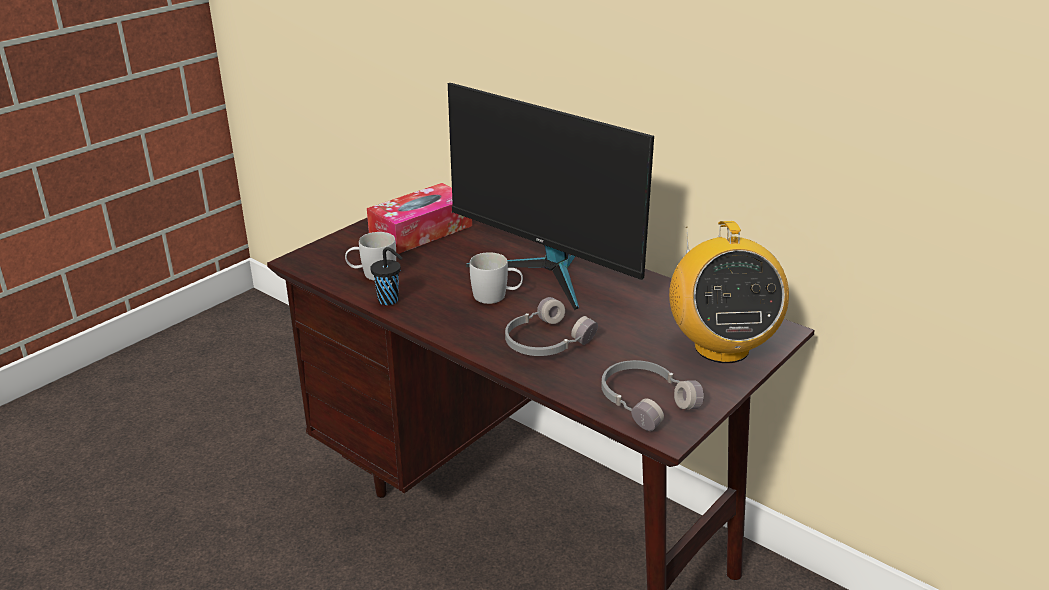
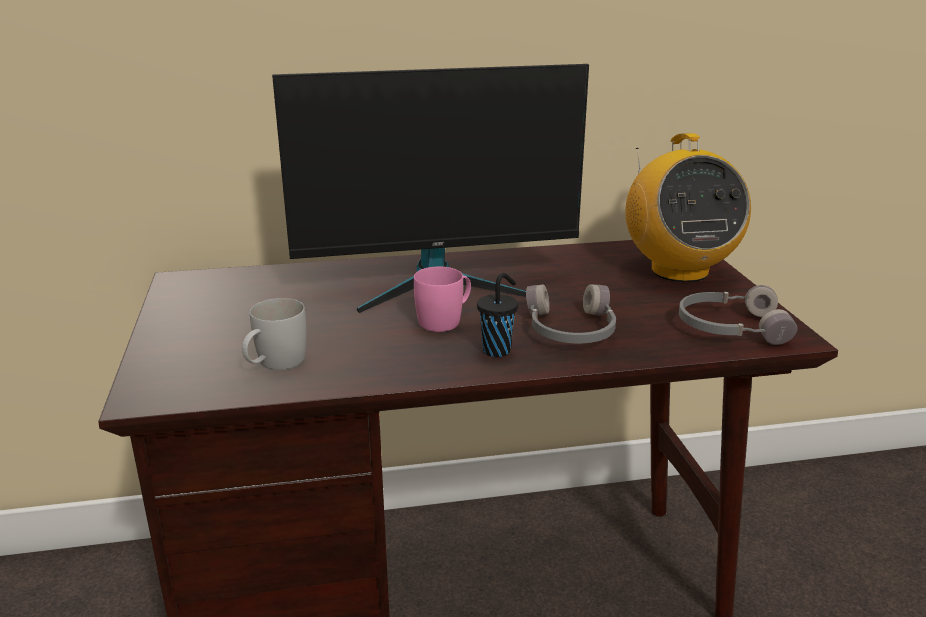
camera: 50 degrees left, 5 degrees down
tissue box [367,183,472,254] -> none
black cup [370,247,402,305] -> black cup moved to [477,273,518,357]
white mug [470,252,523,304] -> pink mug [414,267,471,332]
radio [669,221,789,363] -> radio turned 45 degrees clockwise [625,133,751,282]

